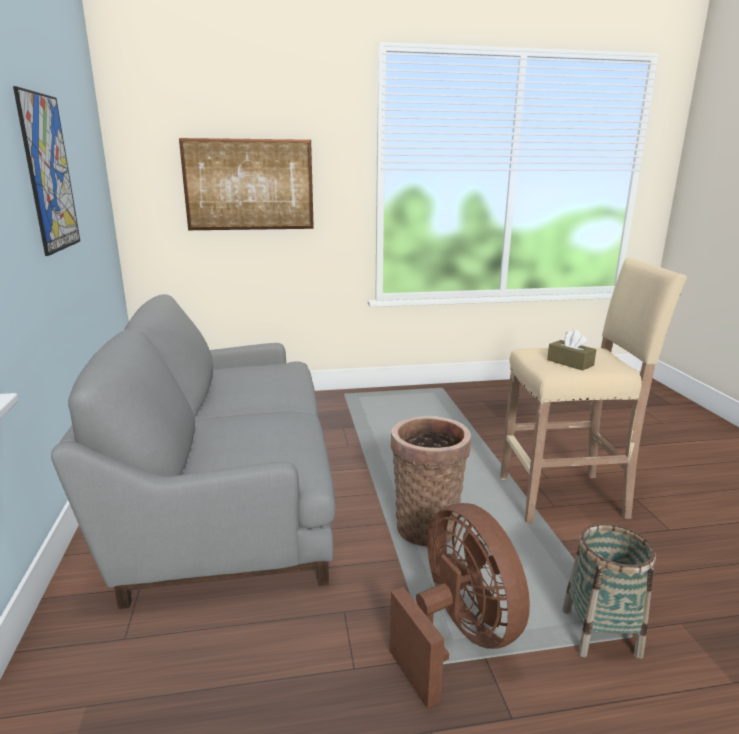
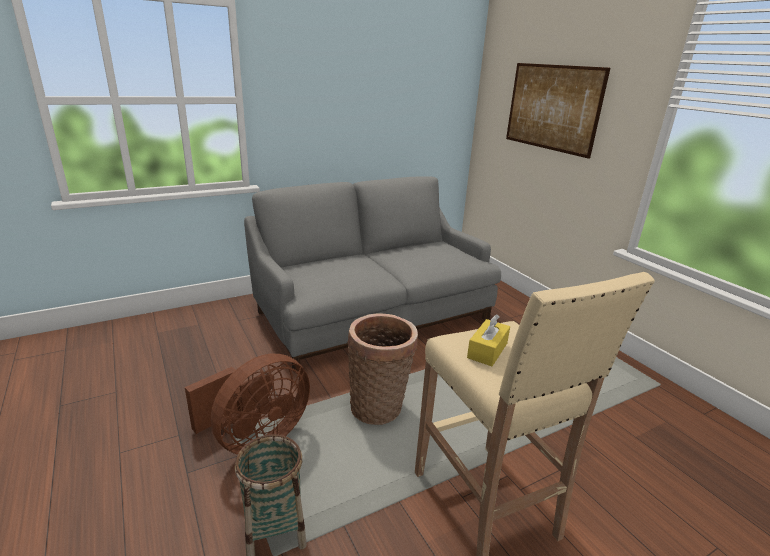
camera: 70 degrees right, 5 degrees up
picture [13,86,80,256] -> none
brown tissue box [547,330,596,371] -> yellow tissue box [467,314,510,366]

